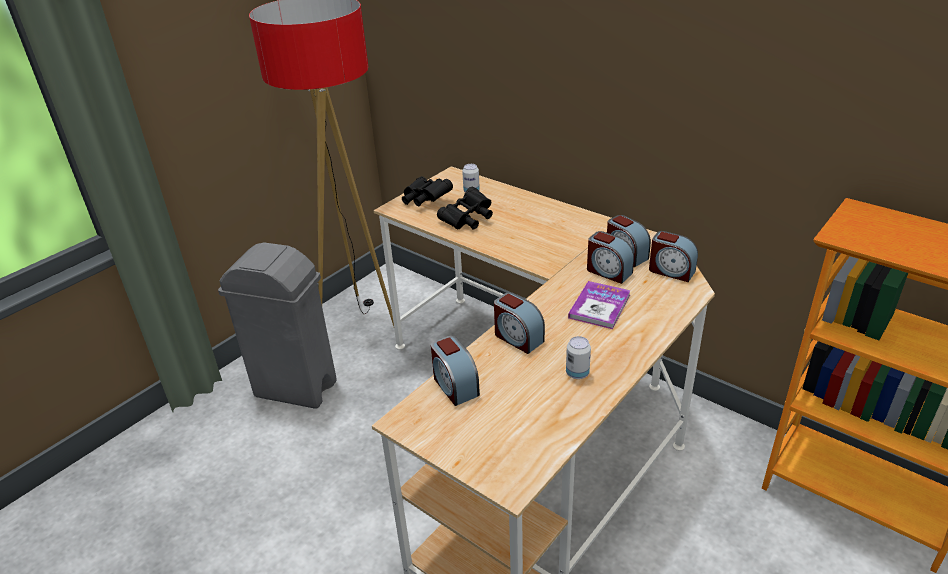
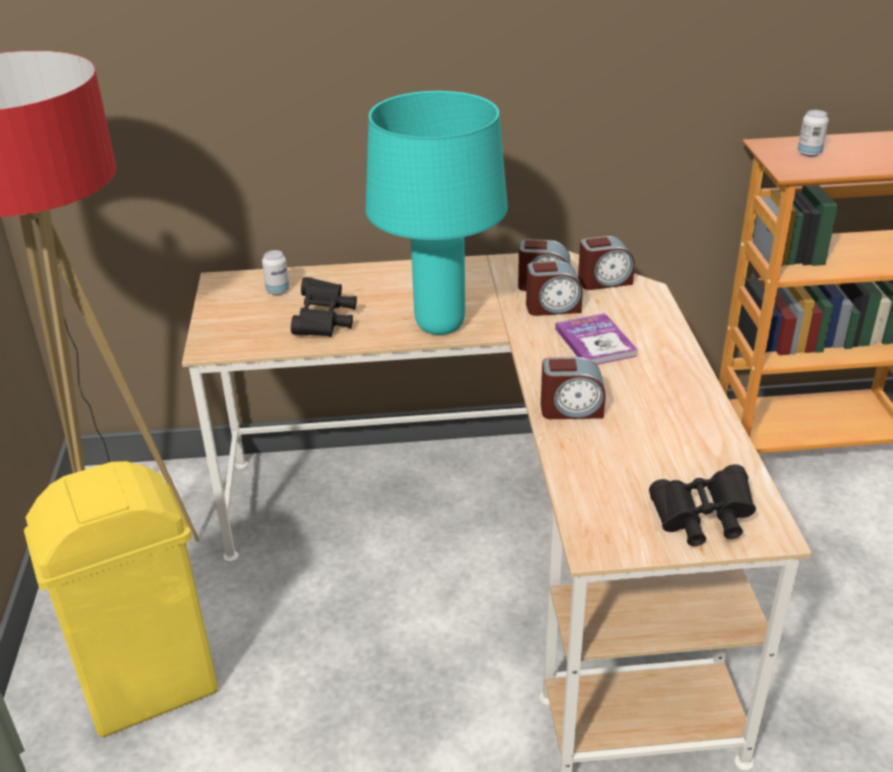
camera: 45 degrees left, 0 degrees up
grey trash can [218,243,337,409] -> yellow trash can [24,461,218,737]
black binoculars [402,176,453,206] -> black binoculars moved to [649,464,756,546]
alarm clock [431,336,480,406] -> none
can [566,336,591,379] -> can moved to [798,110,829,157]
none -> turquoise table lamp [366,91,508,335]

